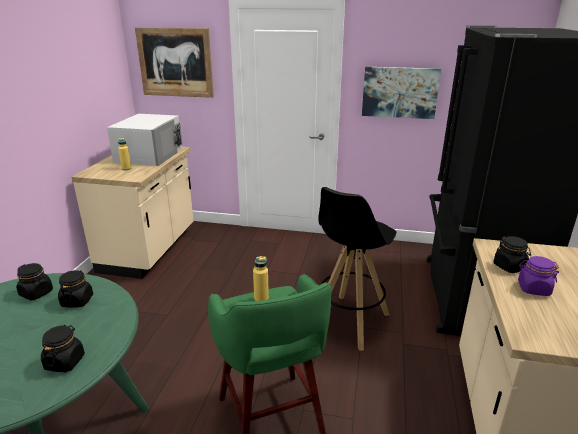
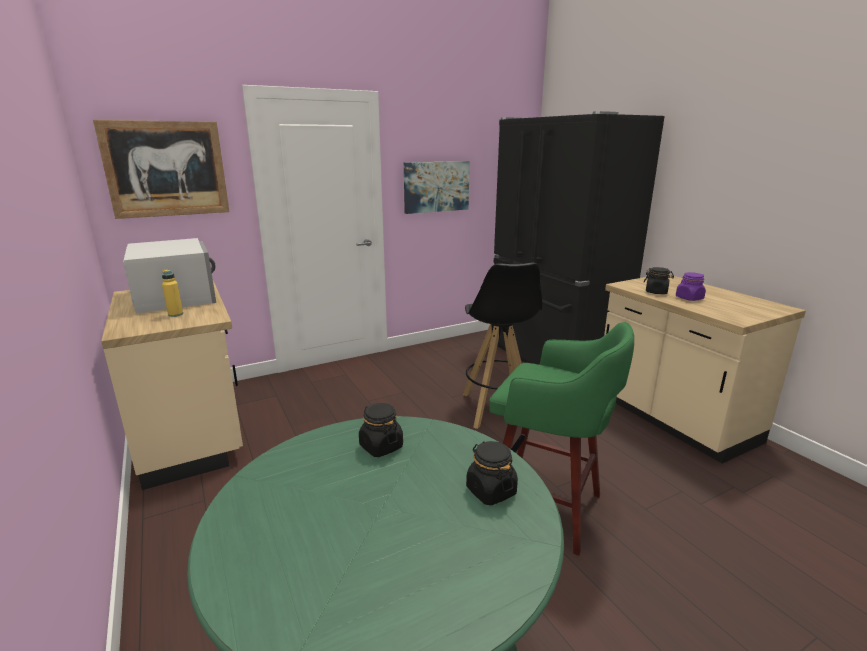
camera: 40 degrees left, 5 degrees down
black jar [16,263,53,301] -> none
yellow bottle [253,256,269,301] -> none

